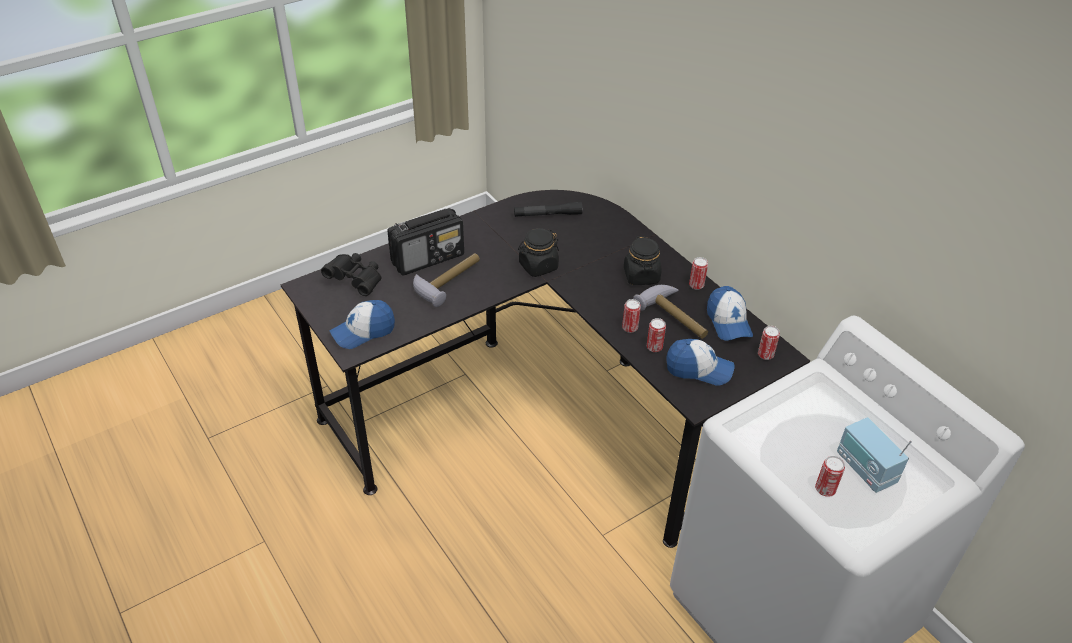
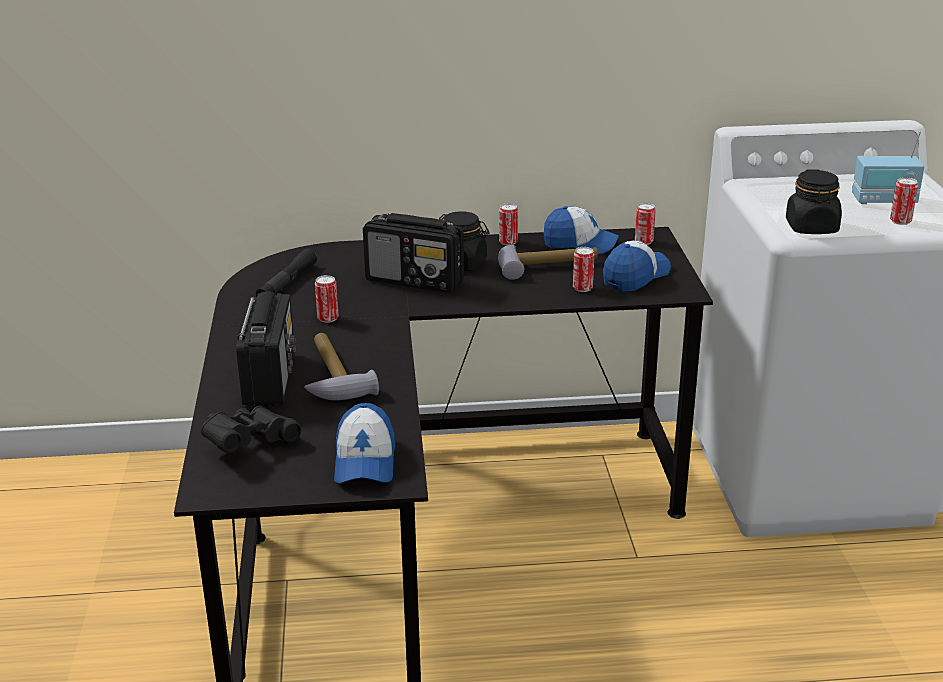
camera: 60 degrees left, 15 degrees down
black jar [518,228,559,277] -> black jar moved to [786,170,842,234]
can [622,299,641,333] -> can moved to [315,275,339,323]
none -> radio [363,213,464,293]

